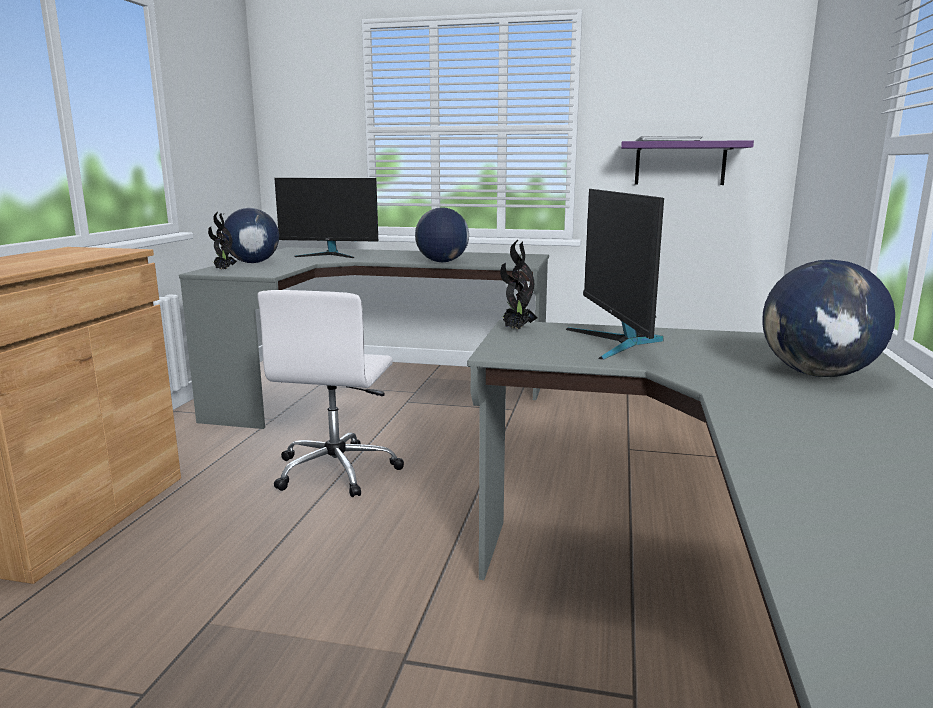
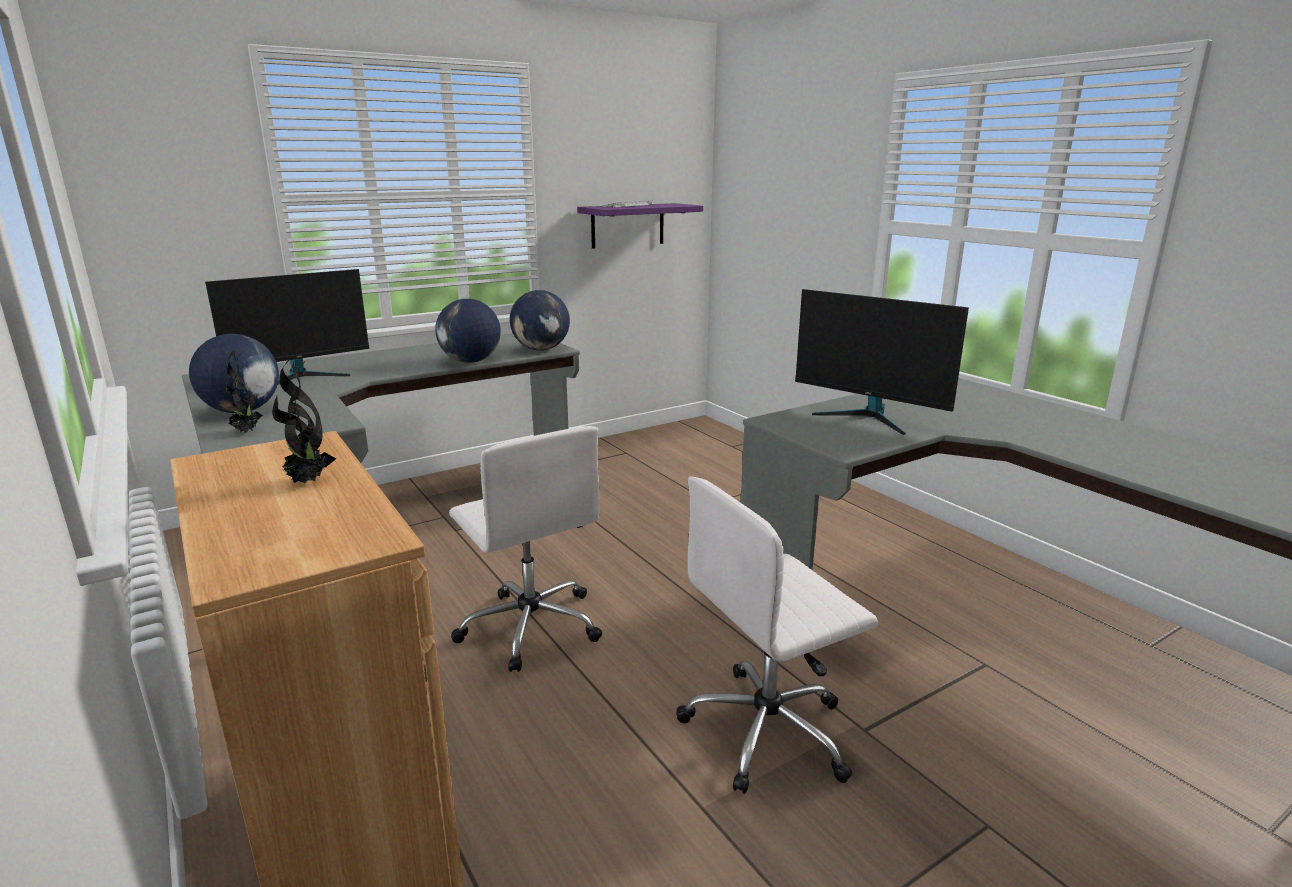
camera: 45 degrees left, 5 degrees up
potted plant [500,240,538,330] -> potted plant moved to [272,360,336,483]
globe [763,260,895,377] -> globe moved to [510,290,570,350]
none -> white office chair [676,476,878,794]

